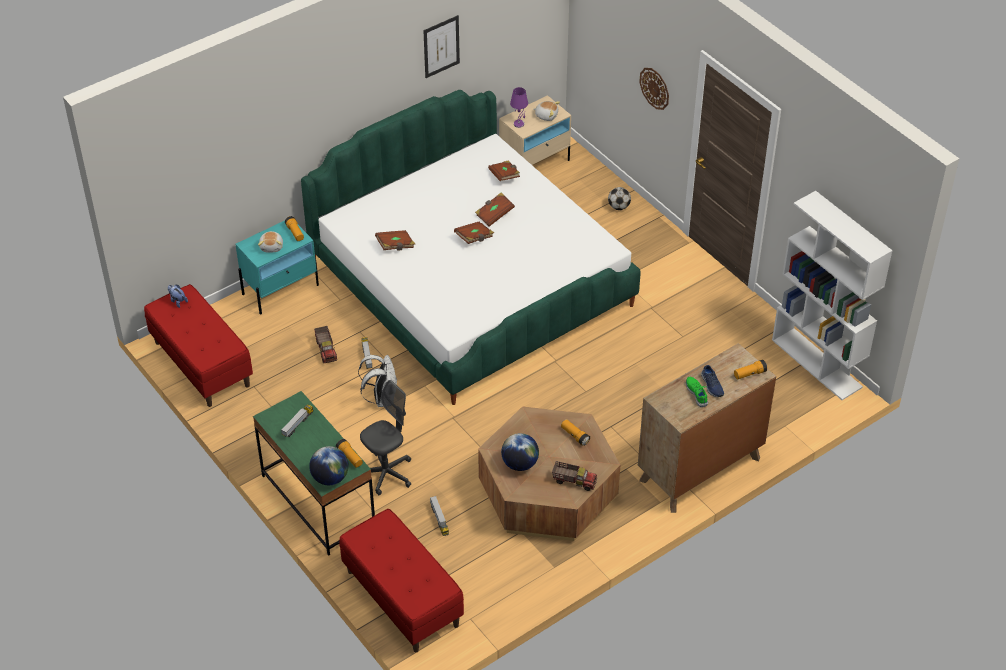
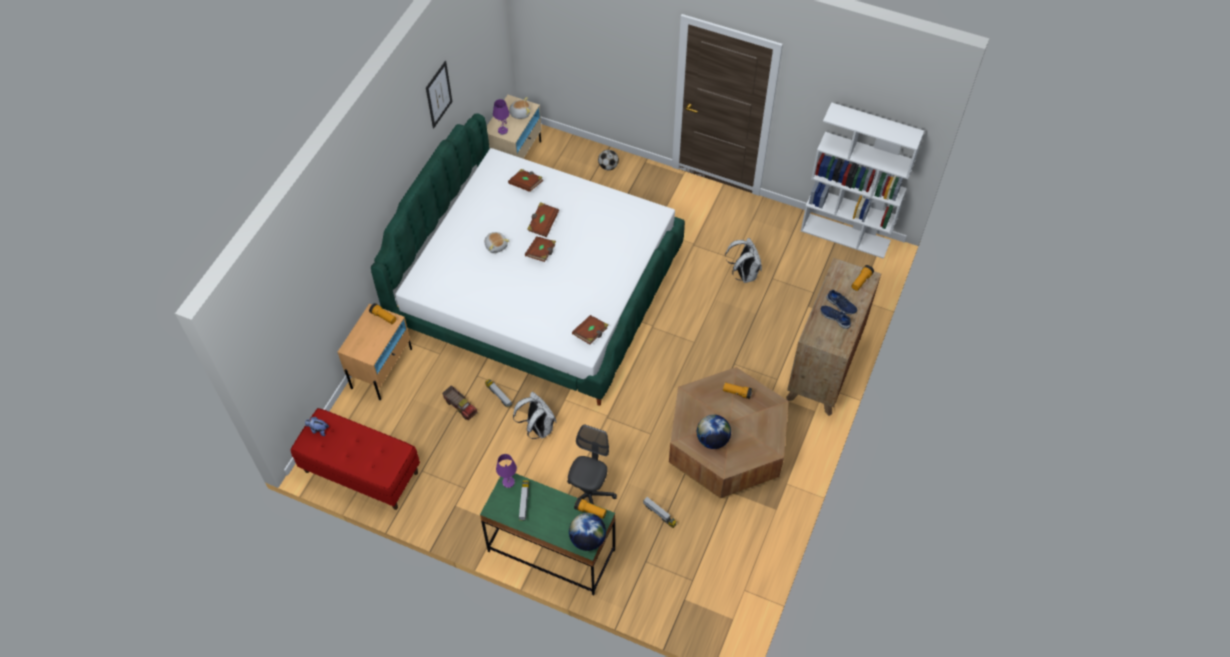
camera: 30 degrees left, 10 degrees up
turquoise nightstand [236,221,319,315] -> beige nightstand [338,304,412,400]
plush toy [258,231,283,253] -> plush toy moved to [485,232,509,253]
red bench [339,509,464,652] -> none
brown book [375,230,415,250] -> brown book moved to [572,315,609,344]
toy truck [552,461,597,491] -> none
wall clock [639,68,669,110] -> none
green shoe [686,377,708,407] -> blue shoe [821,306,851,329]
none -> purple table lamp [496,454,517,488]
none -> white backpack [725,238,762,283]

